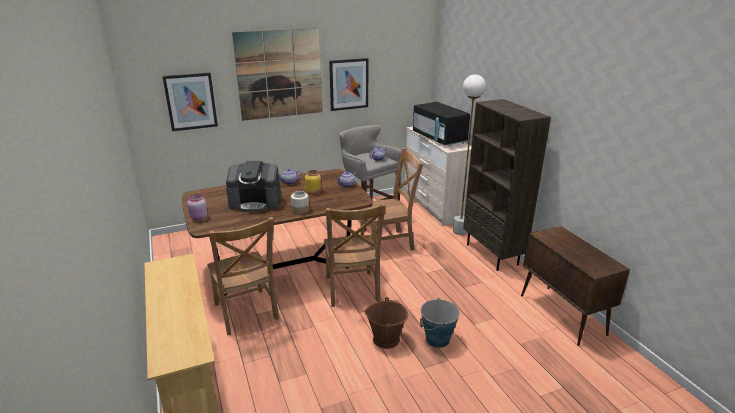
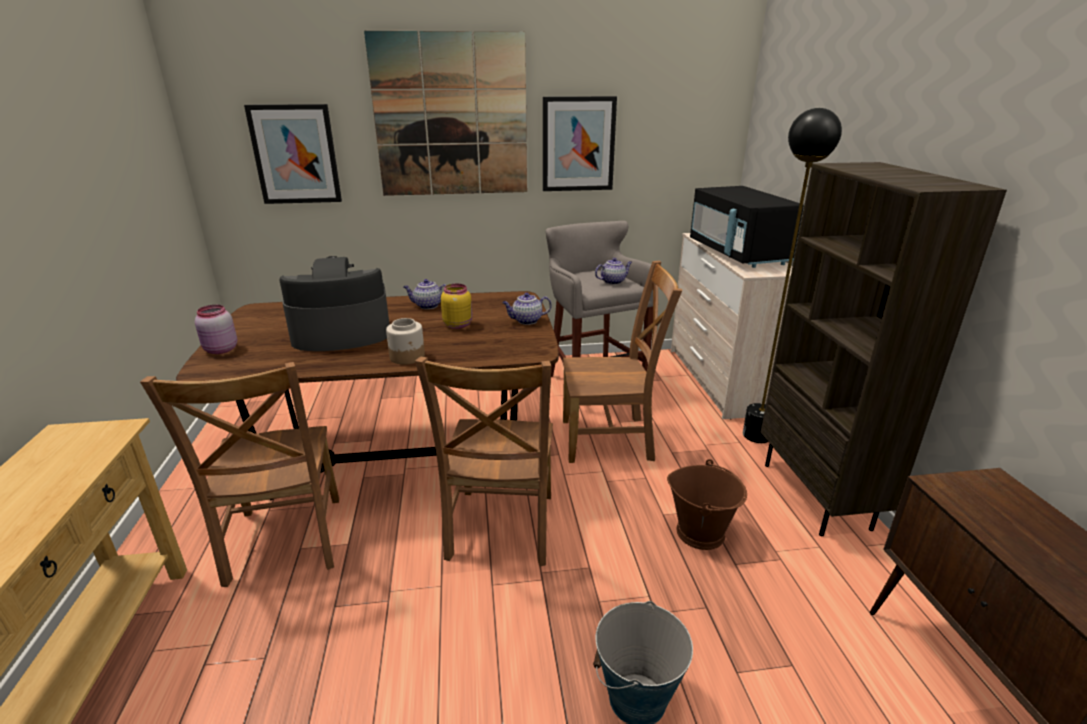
camera: 15 degrees right, 0 degrees up
coffee machine [226,161,281,212] -> coffee machine turned 150 degrees clockwise [279,256,390,351]
brown bucket [365,297,408,349] -> brown bucket moved to [667,459,747,550]
white floor lamp [453,74,486,235] -> black floor lamp [743,108,842,443]

